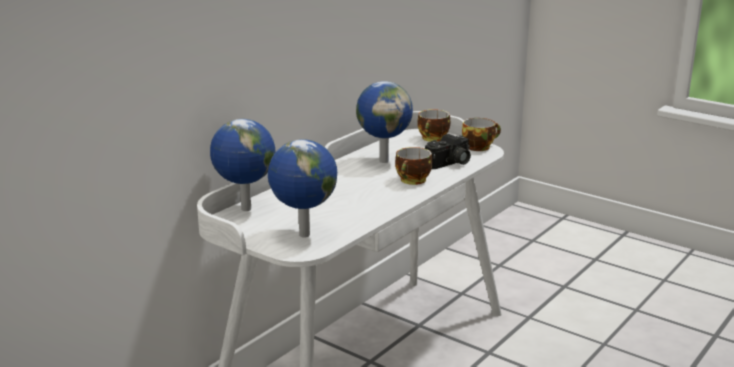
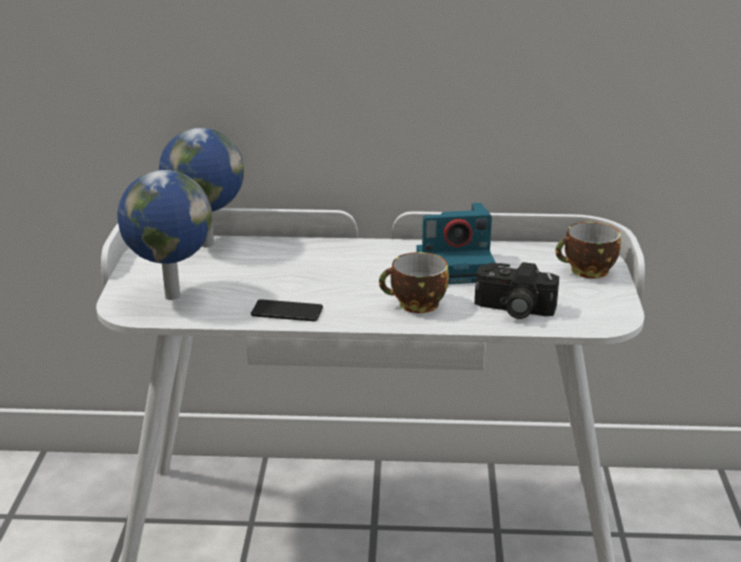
camera: 55 degrees right, 5 degrees up
globe [356,81,413,163] -> camera [416,203,496,284]
cup [462,118,501,151] -> none
none -> phone [251,299,323,322]

